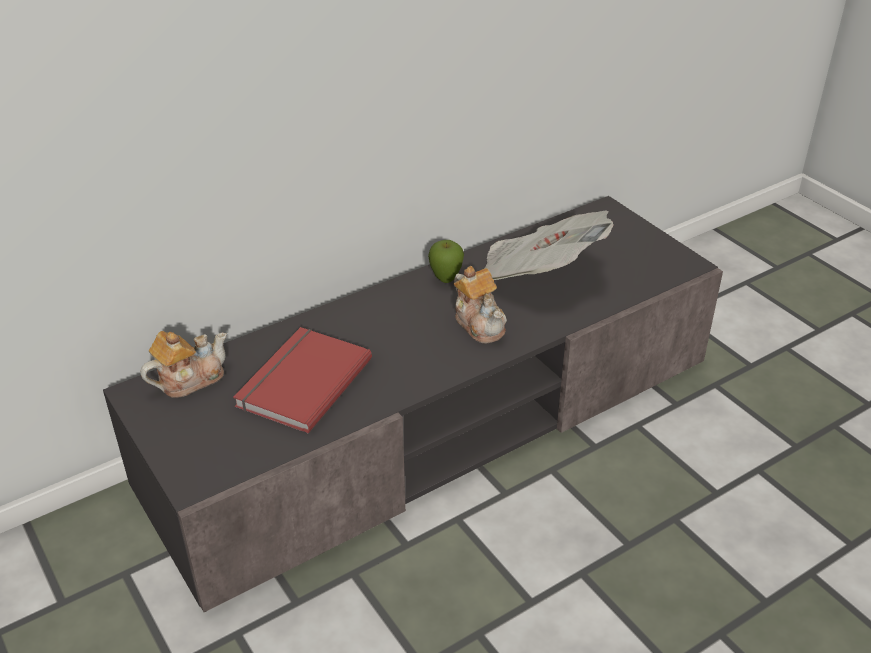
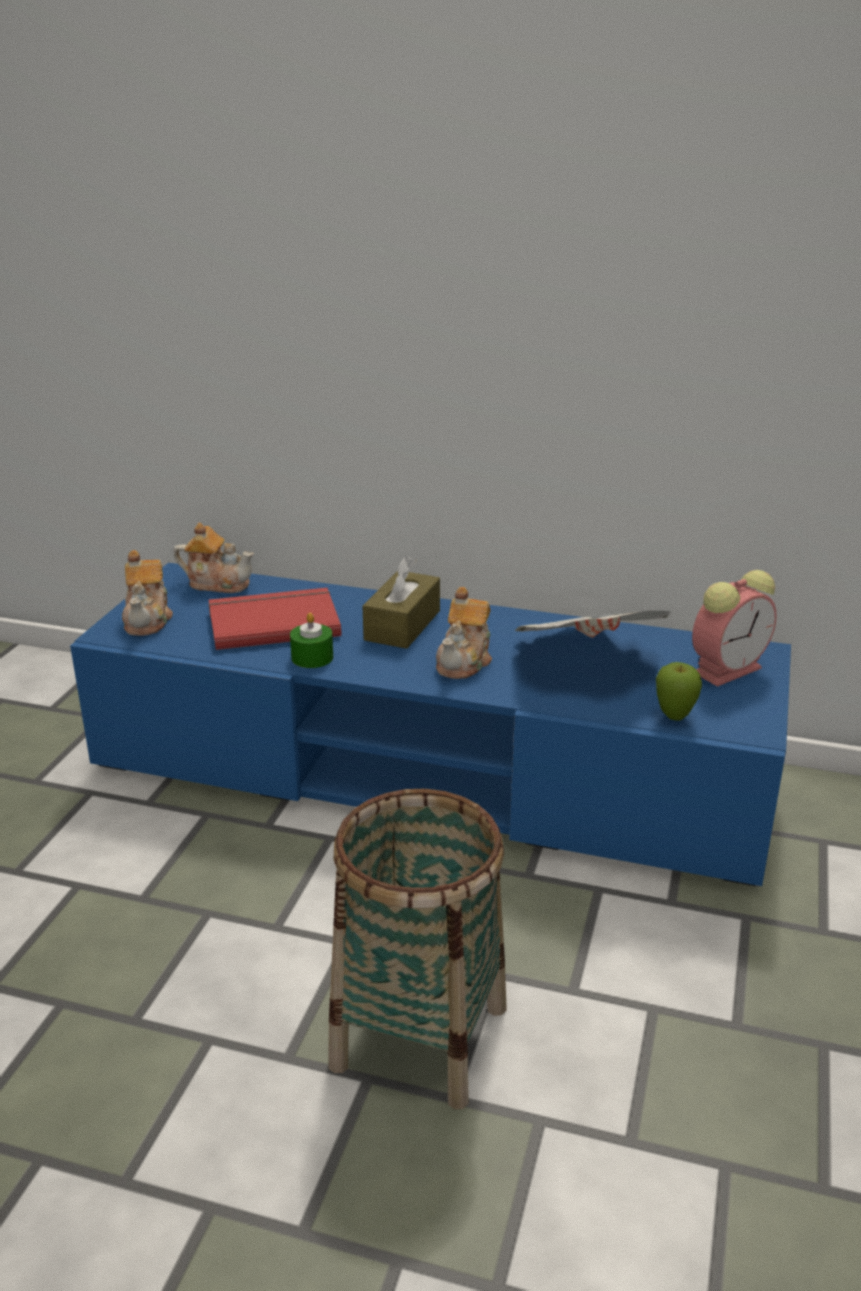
camera: 50 degrees right, 10 degrees down
grey tv stand [103,196,723,612] -> blue tv stand [70,563,791,887]
apple [428,240,464,283] -> apple moved to [656,662,702,721]
none -> teapot [122,550,173,636]
none -> green candle [290,613,333,668]
none -> basket [328,789,507,1109]
none -> brown tissue box [363,556,440,649]
none -> alarm clock [692,570,777,687]

